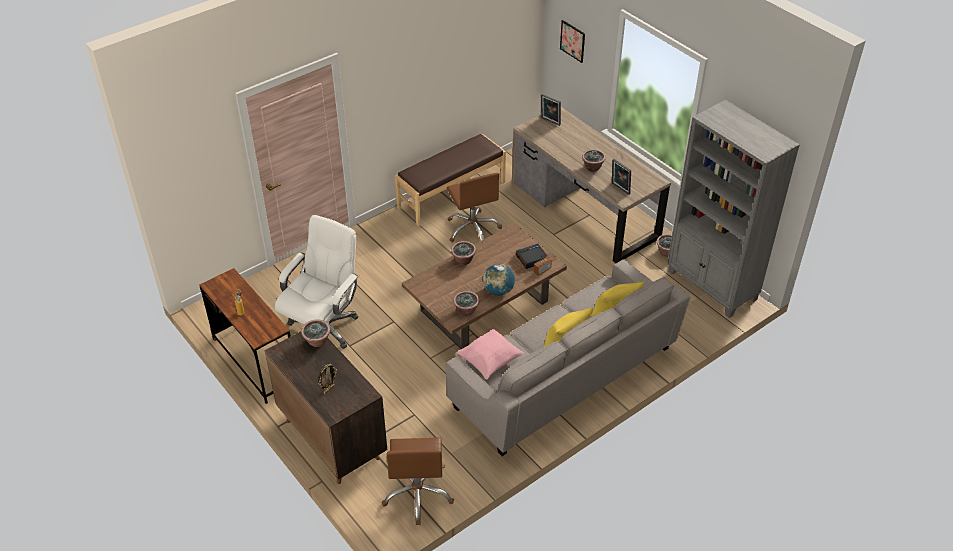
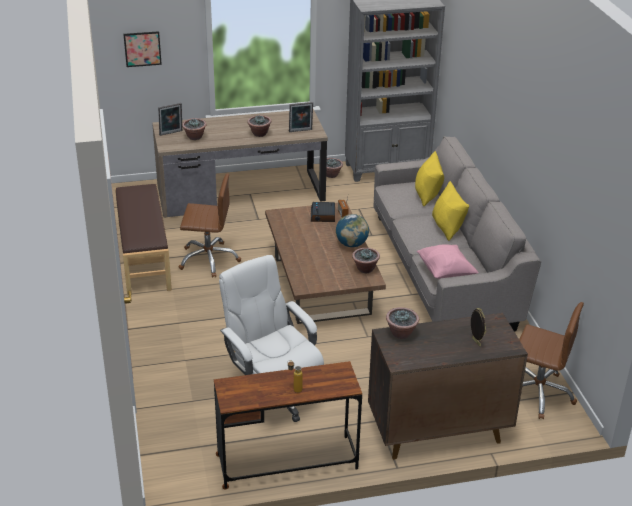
camera: 65 degrees left, 10 degrees down
potted plant [451,241,476,265] -> potted plant moved to [182,118,206,140]

